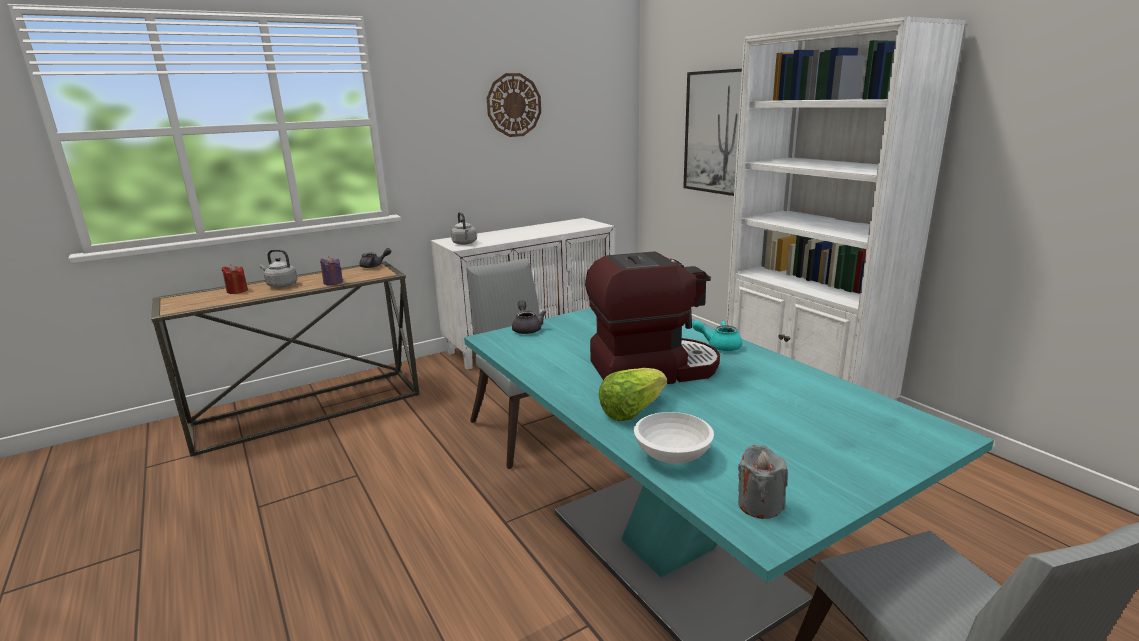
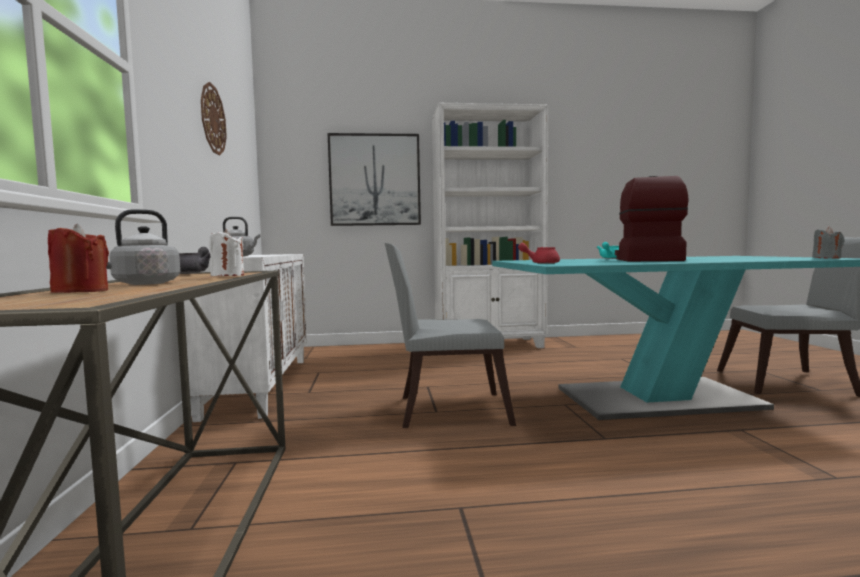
camera: 65 degrees left, 15 degrees down
purple candle [320,256,343,285] -> white candle [209,229,244,276]
grey teapot [512,300,546,334] -> red teapot [518,243,560,264]
lettuce [598,368,667,421] -> none
white bowl [634,412,714,464] -> none

